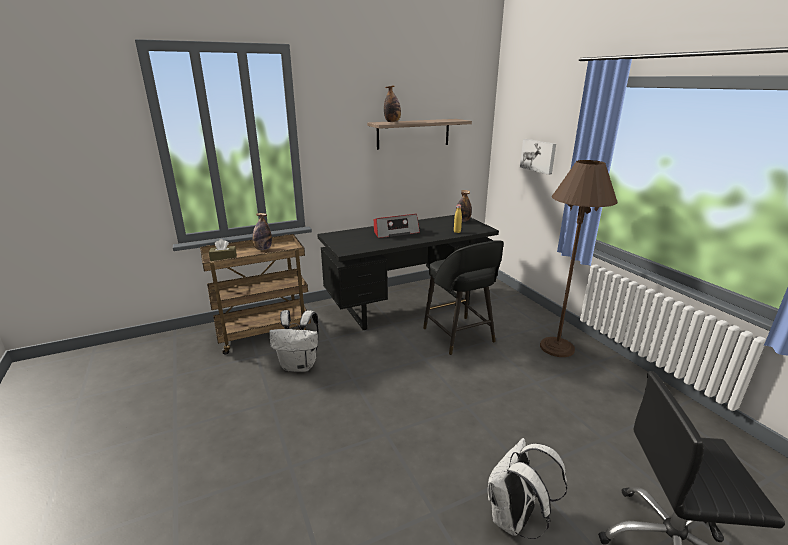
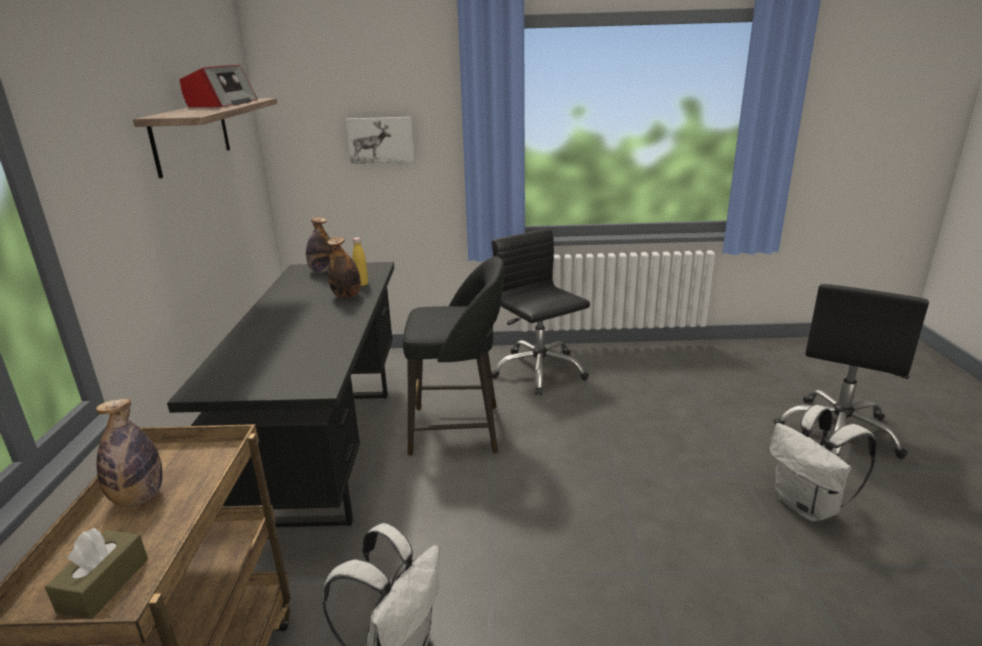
camera: 65 degrees left, 0 degrees up
radio [374,214,420,238] -> radio moved to [180,65,258,108]
bottle [384,85,401,122] -> bottle moved to [327,237,361,299]
brown floor lamp [540,160,618,357] -> black office chair [491,229,590,396]

